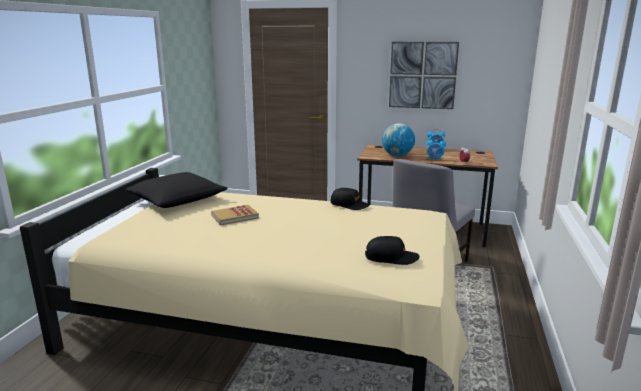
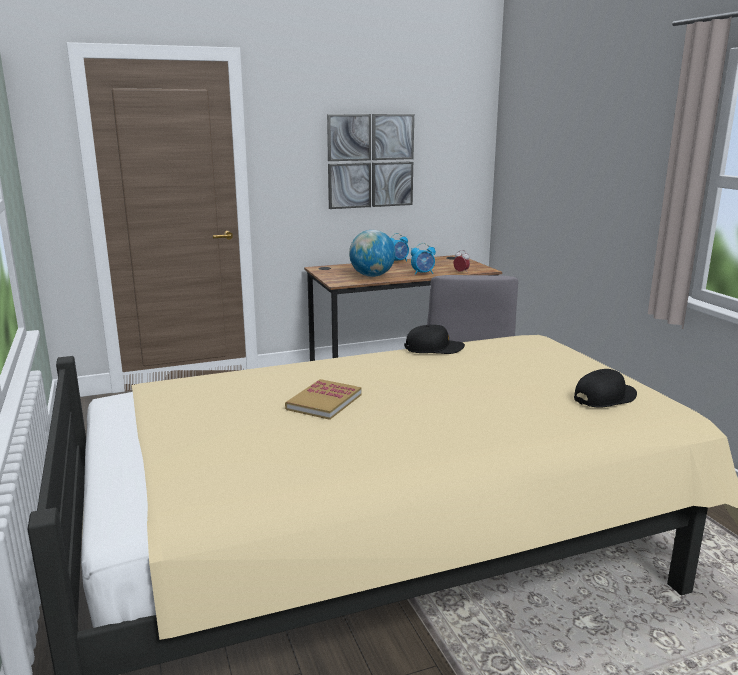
camera: 35 degrees left, 0 degrees up
black pillow [125,172,228,208] -> none

